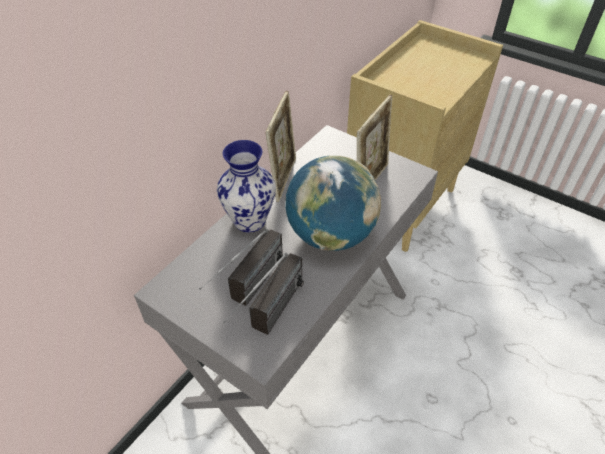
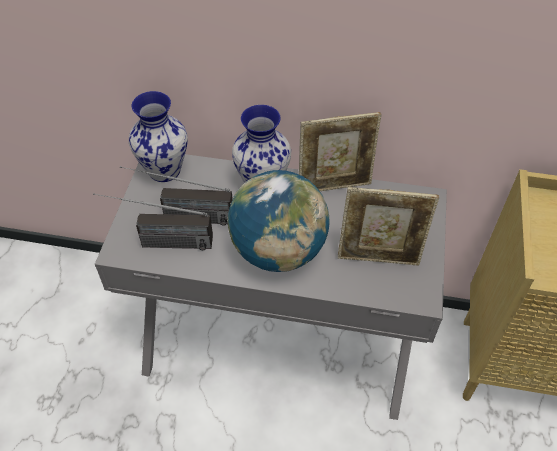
camera: 65 degrees right, 5 degrees up
none -> vase [129,91,188,182]

